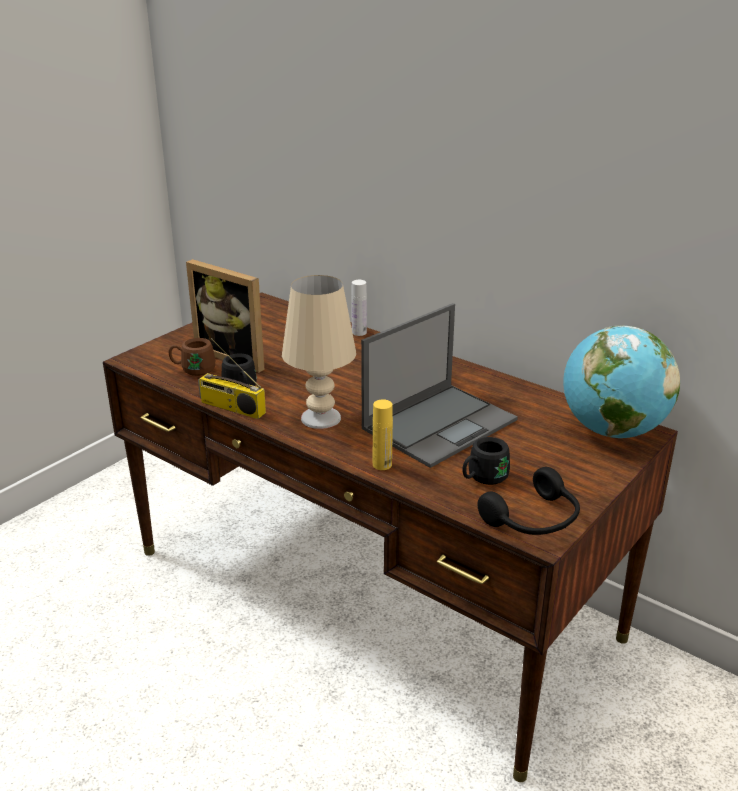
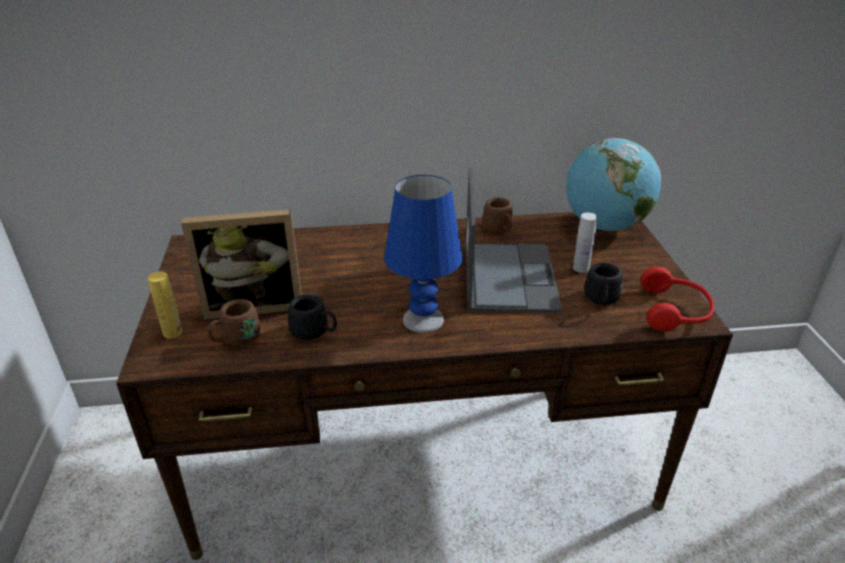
camera: 45 degrees left, 5 degrees up
radio [198,338,266,419] -> none
beige table lamp [282,275,356,429] -> blue table lamp [384,175,463,333]
white bottle [351,280,367,336] -> white bottle moved to [573,212,598,273]
yellow bottle [373,399,393,470] -> yellow bottle moved to [148,271,183,339]
black headphones [478,467,580,535] -> red headphones [641,266,714,331]
none -> brown mug [482,198,513,233]

